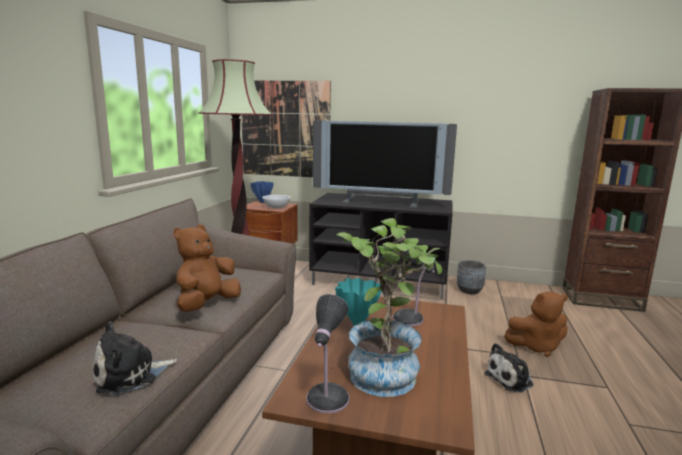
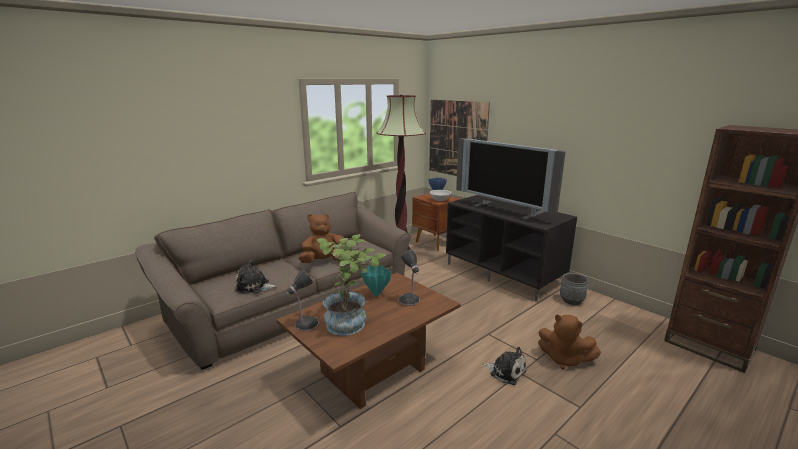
camera: 35 degrees right, 5 degrees up
plush toy [484,343,534,393] -> plush toy turned 150 degrees counterclockwise [482,347,526,385]

